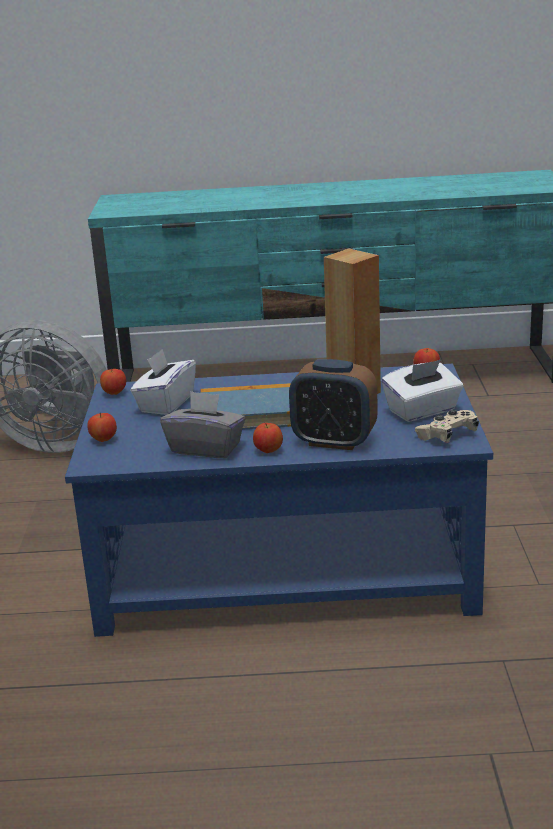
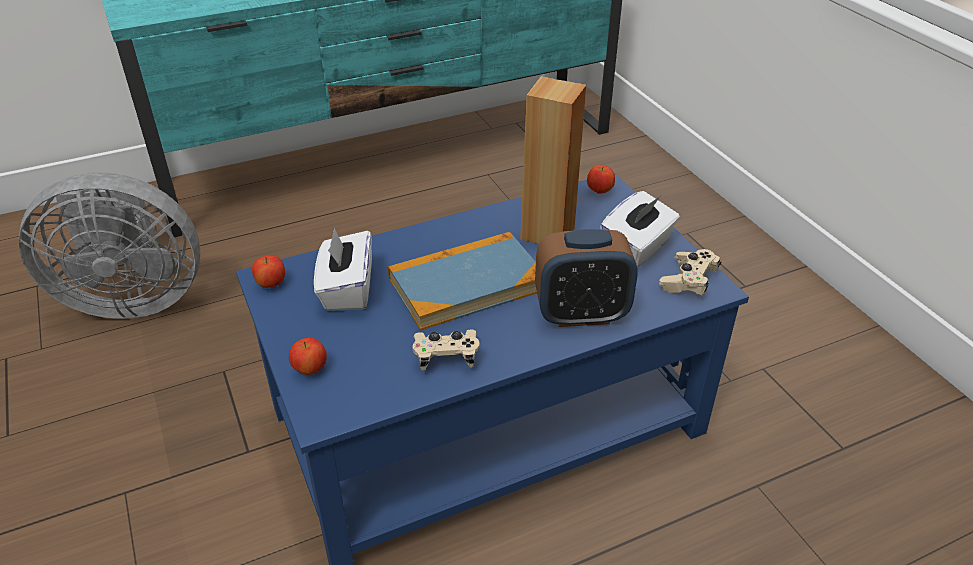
camera: 25 degrees left, 15 degrees up
grey tissue box [160,391,245,458] -> beige game controller [413,330,480,370]
apple [253,423,283,453] -> none

